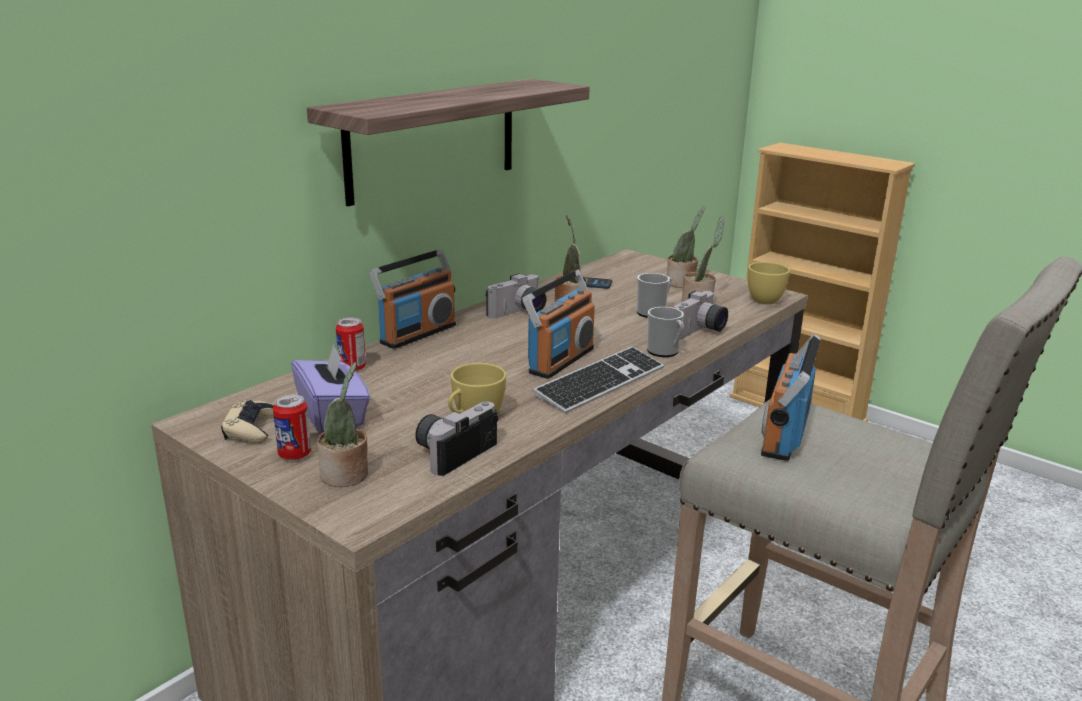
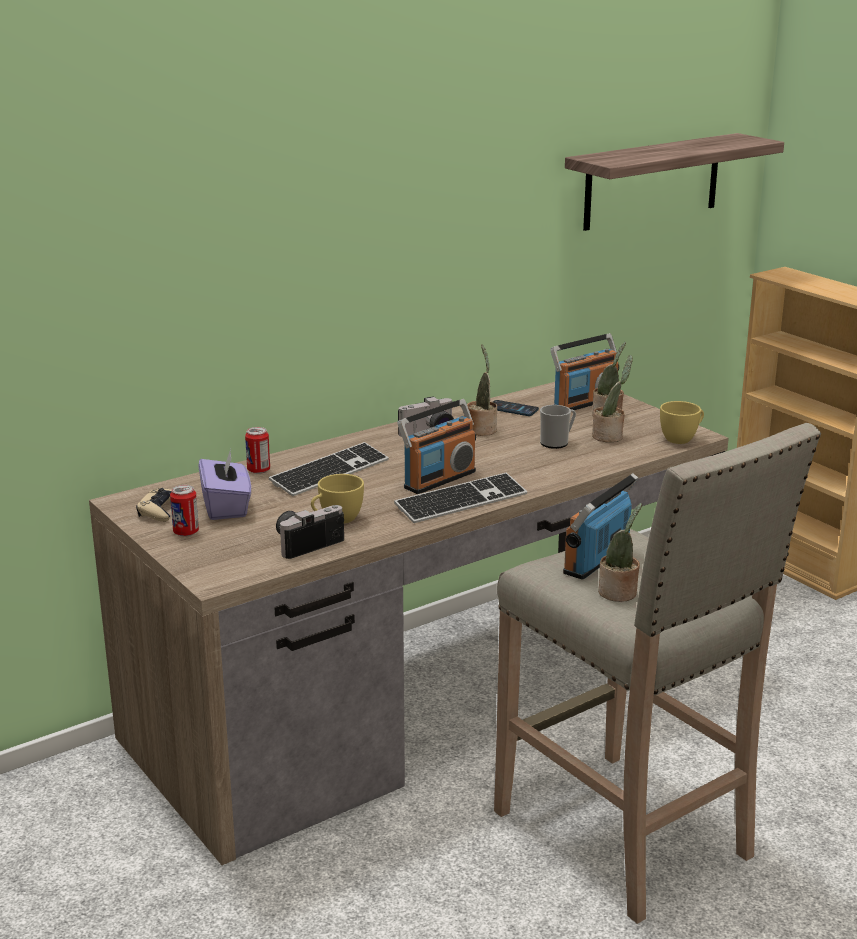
camera: 15 degrees right, 0 degrees up
shelf [307,79,590,206] -> shelf moved to [565,133,784,231]
potted plant [317,362,368,487] -> potted plant moved to [598,503,642,602]
radio [369,249,456,349] -> radio moved to [550,333,619,410]
mug [647,307,684,357] -> none
camera [674,291,728,339] -> none
none -> keyboard [269,442,389,496]

